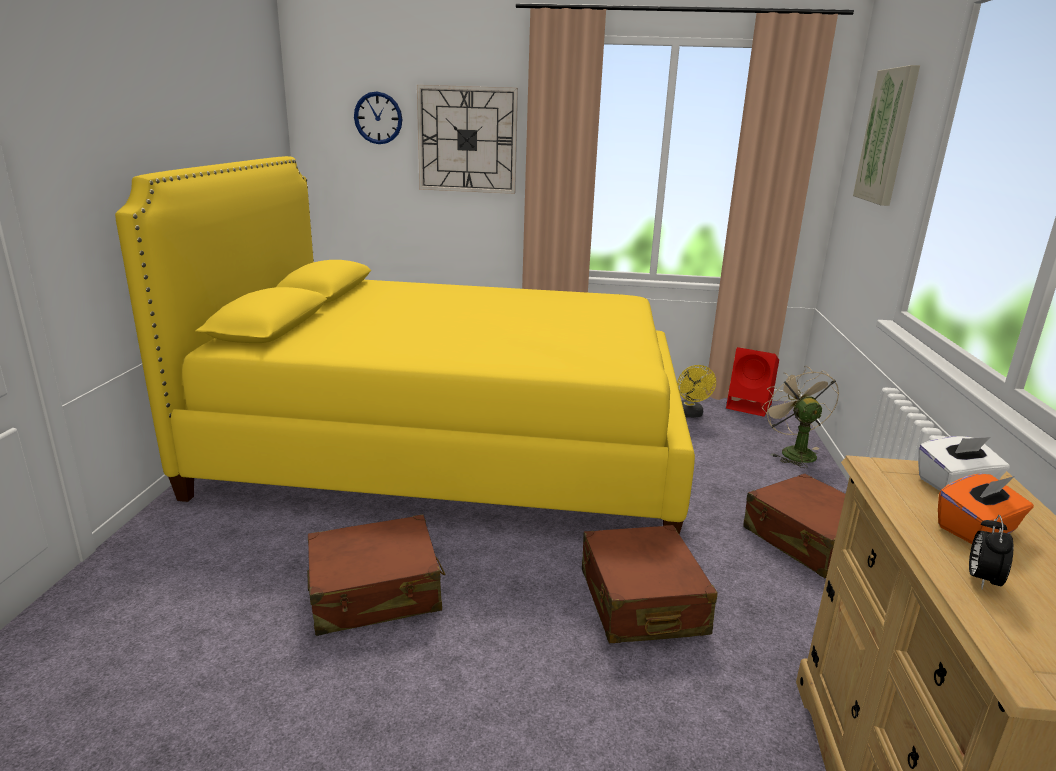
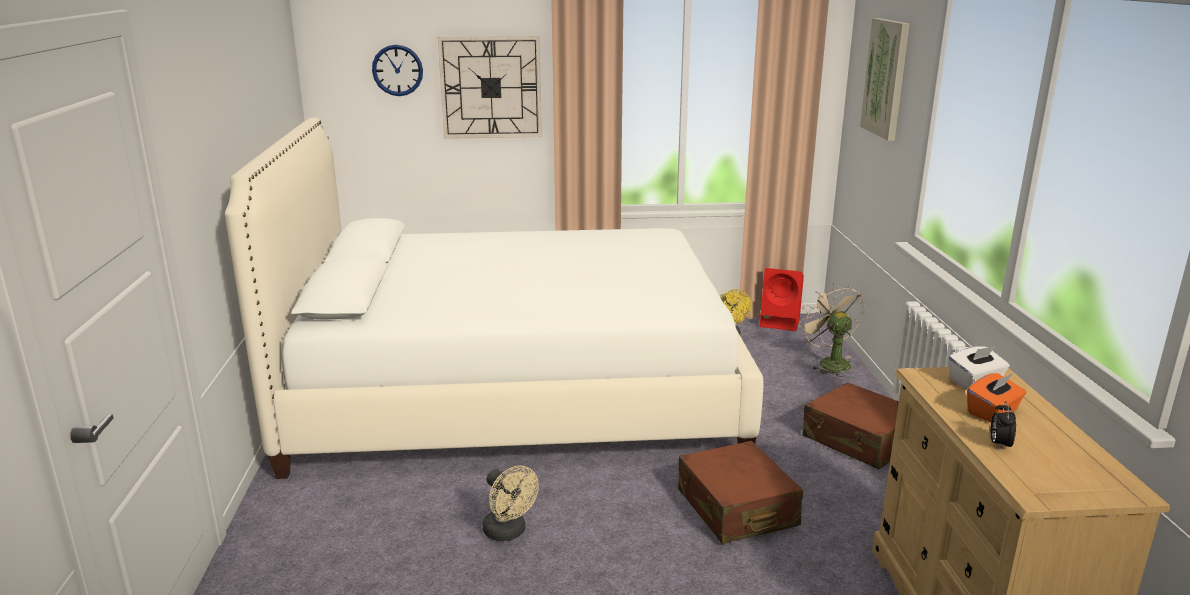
camera: 10 degrees left, 0 degrees up
yellow bed [115,156,695,535] -> white bed [225,117,763,479]
brown suitcase [307,515,445,636] -> beige fan [483,465,539,541]

